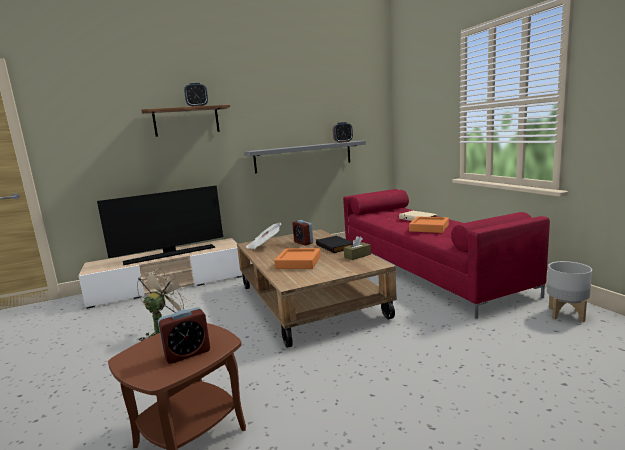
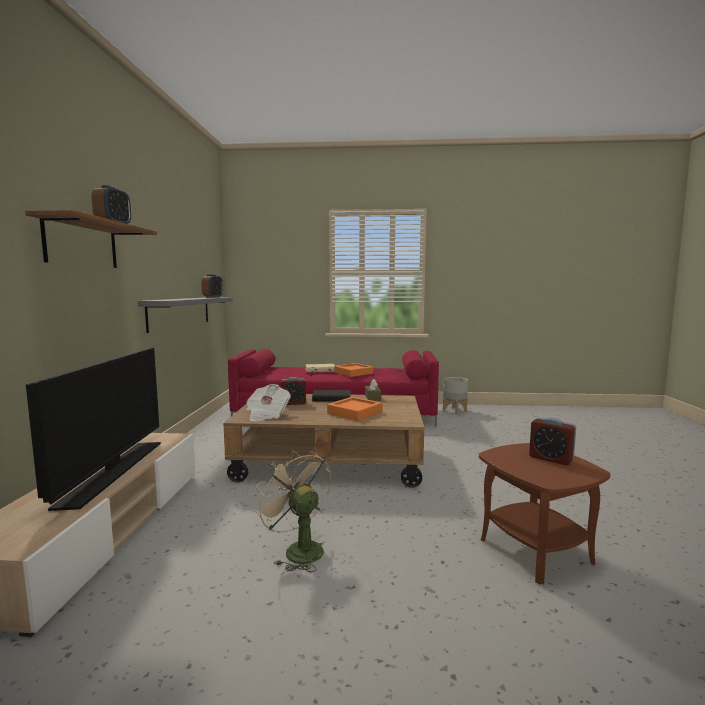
camera: 65 degrees left, 5 degrees down
alarm clock [158,307,210,364] -> alarm clock turned 135 degrees clockwise [529,418,576,465]

